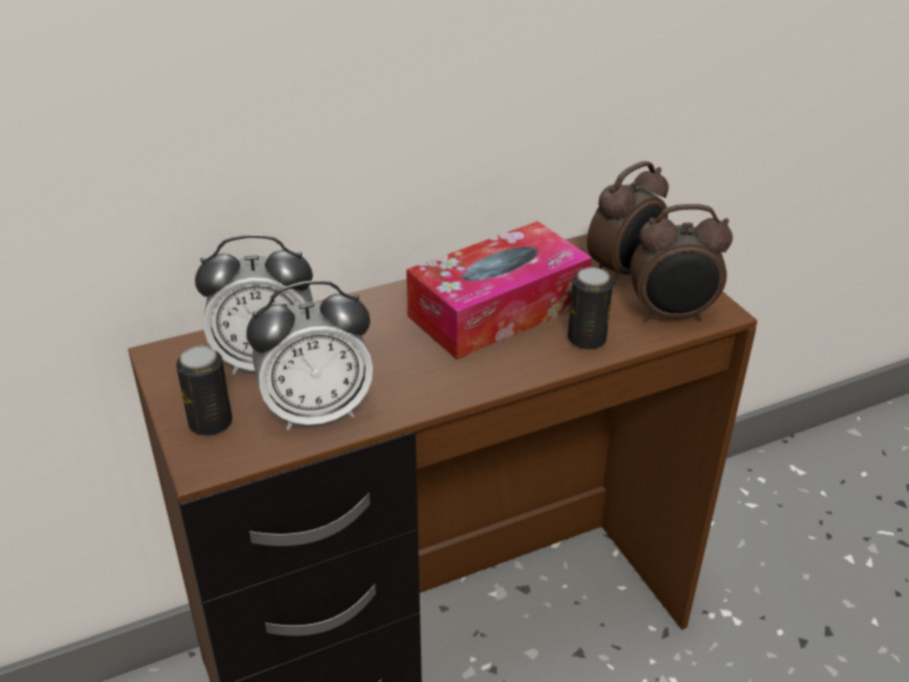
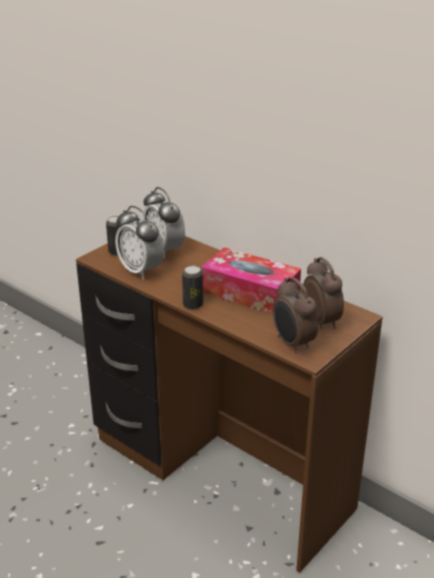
camera: 65 degrees right, 5 degrees down
can [568,267,613,350] -> can moved to [182,266,203,309]
alarm clock [587,161,669,285] -> alarm clock turned 135 degrees counterclockwise [303,257,344,330]

